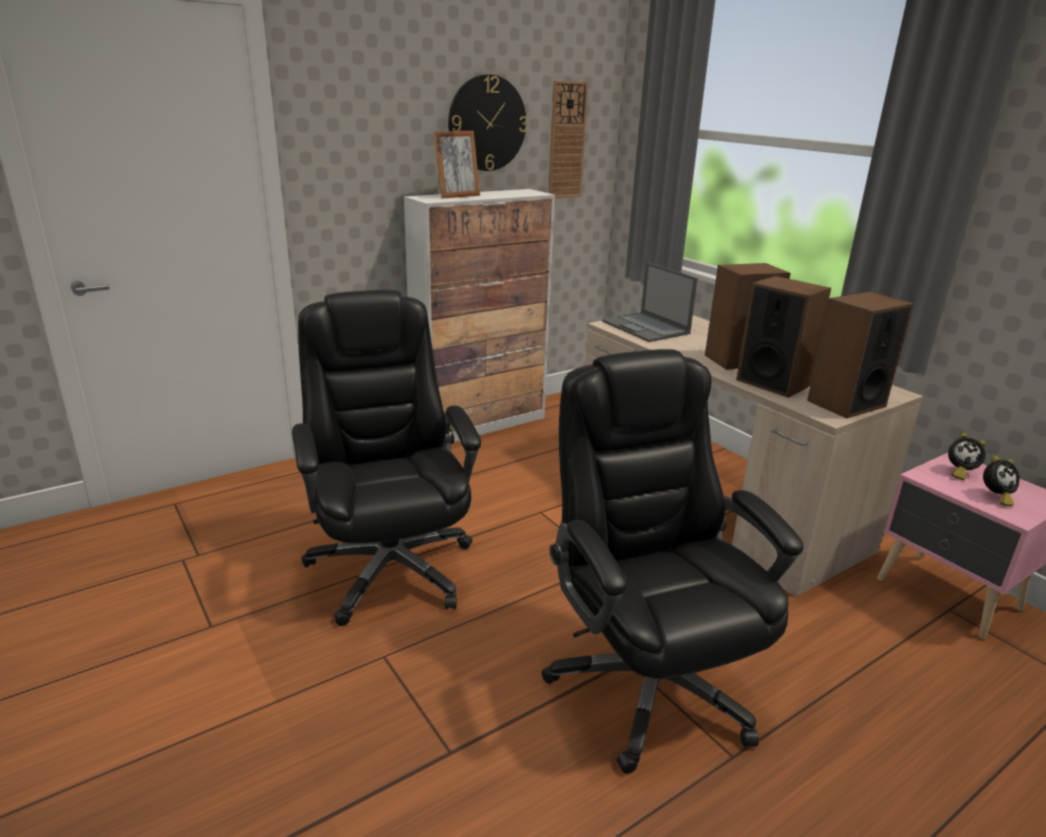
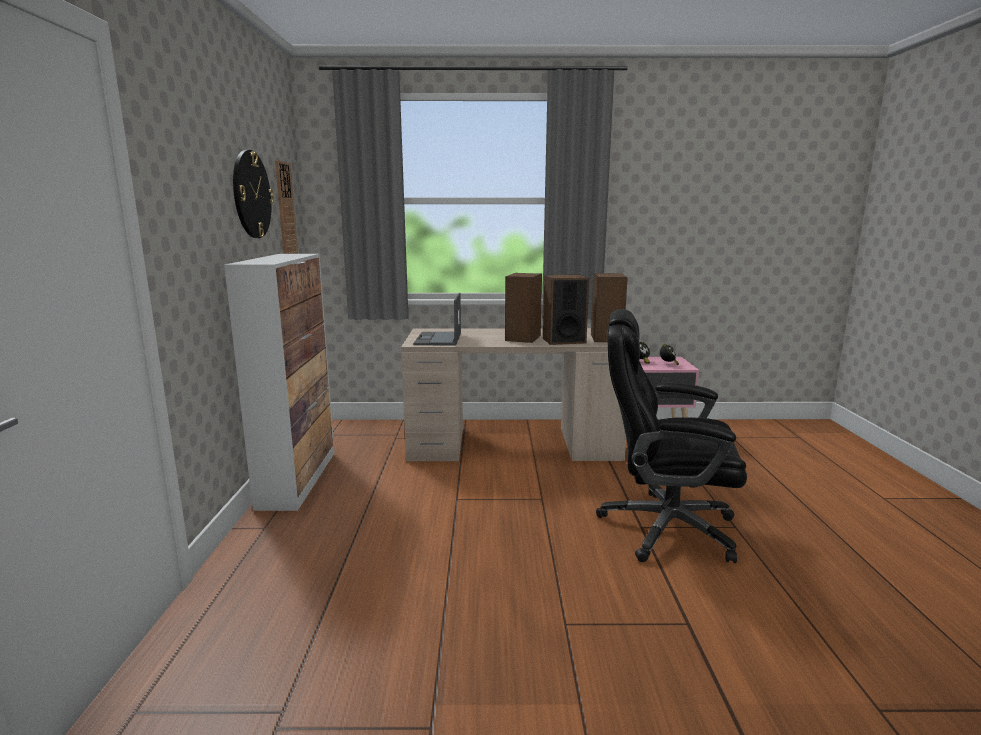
camera: 55 degrees left, 10 degrees down
black office chair [292,290,481,626] -> none
picture frame [434,131,480,199] -> none
laptop [602,262,698,342] -> laptop turned 90 degrees clockwise [413,293,461,346]

